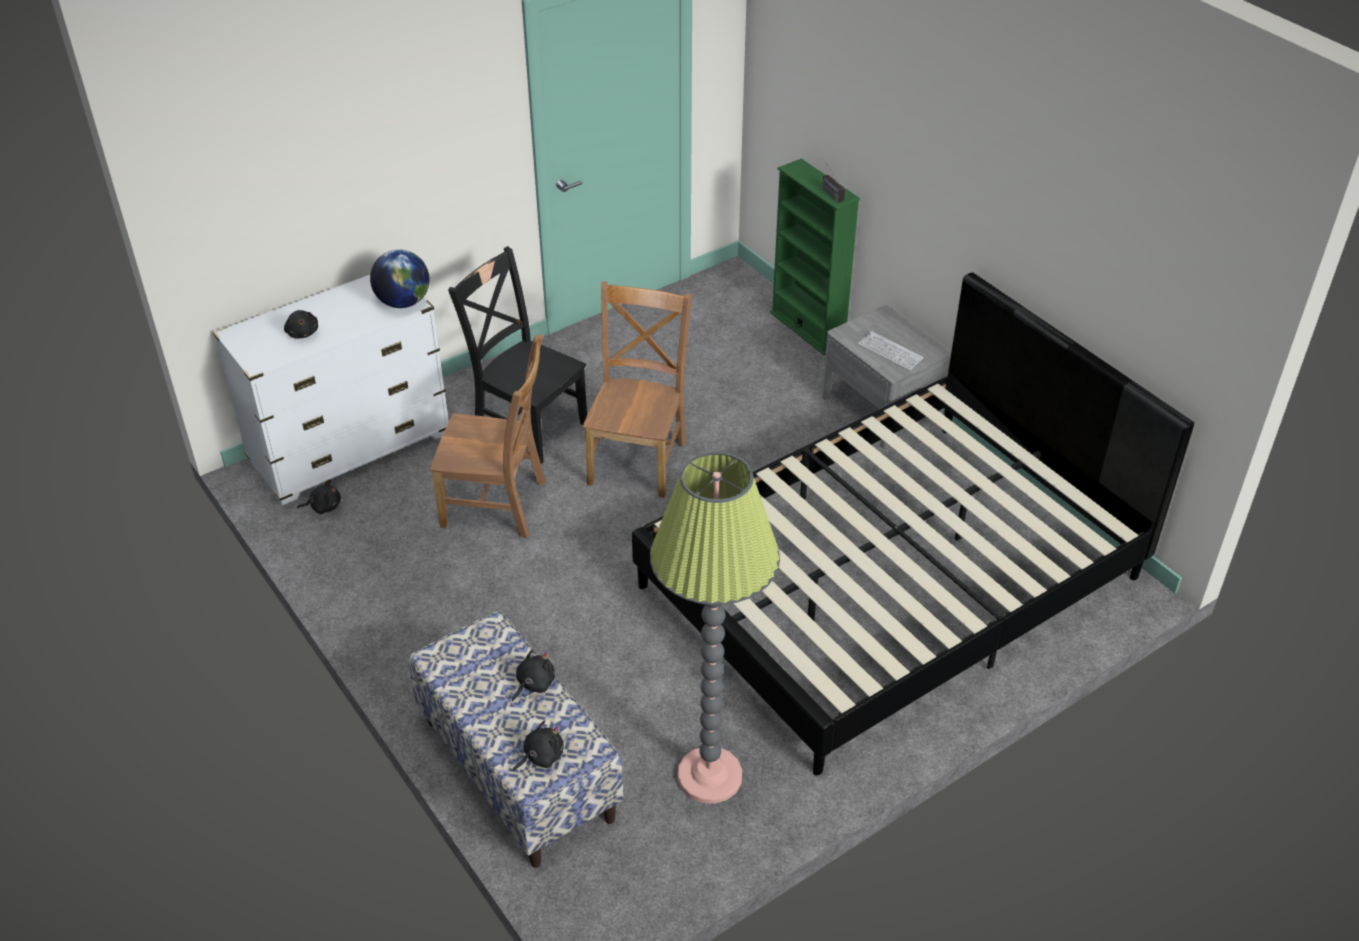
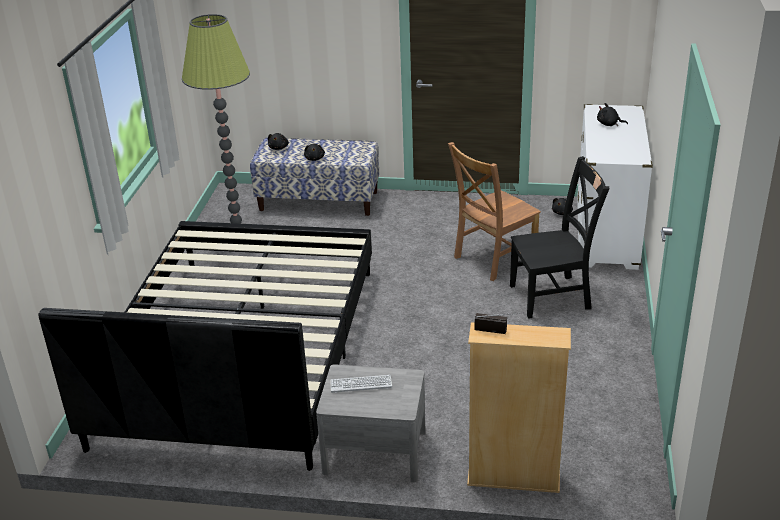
camera: 135 degrees right, 10 degrees down
globe [370,249,429,308] -> none
brown chair [583,282,692,498] -> none
green bookcase [770,159,860,355] -> beige bookcase [467,322,571,493]

